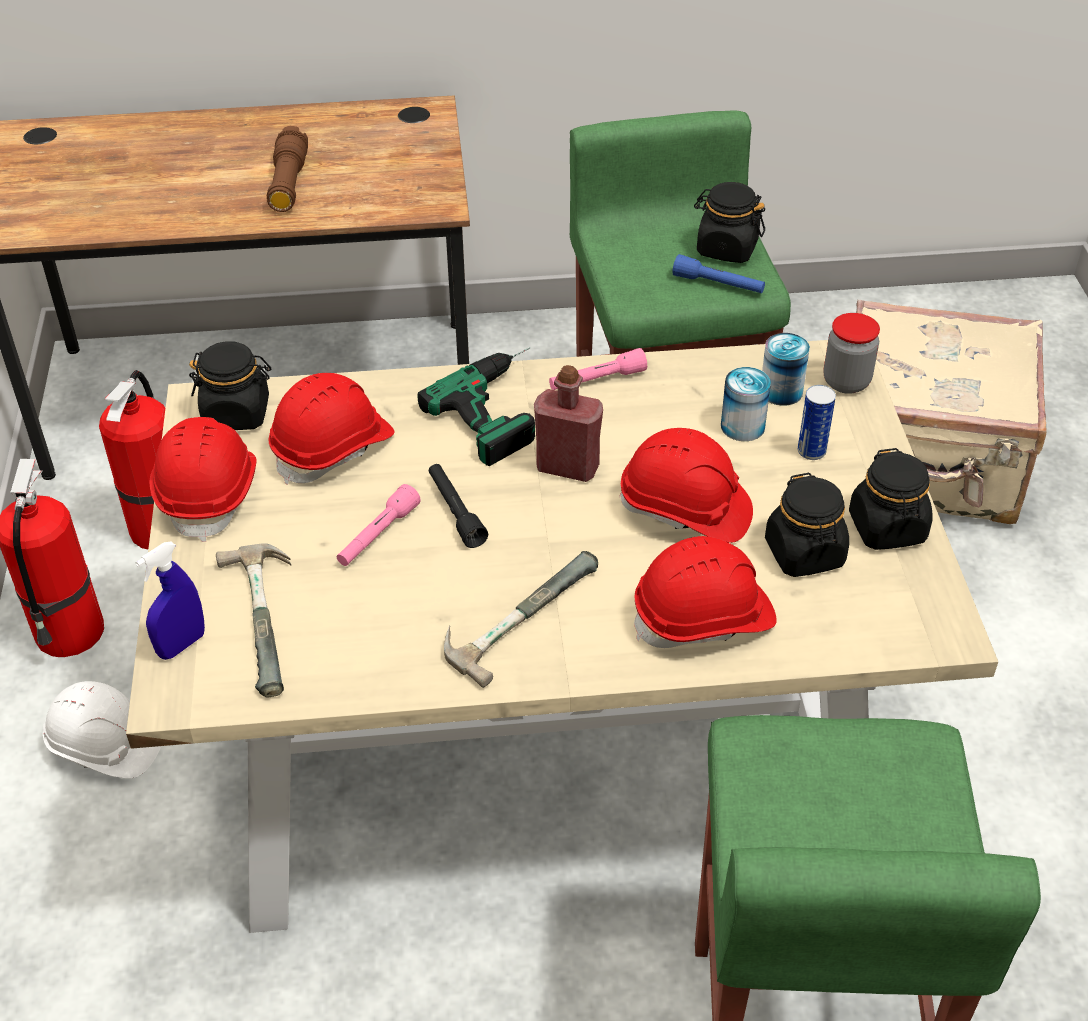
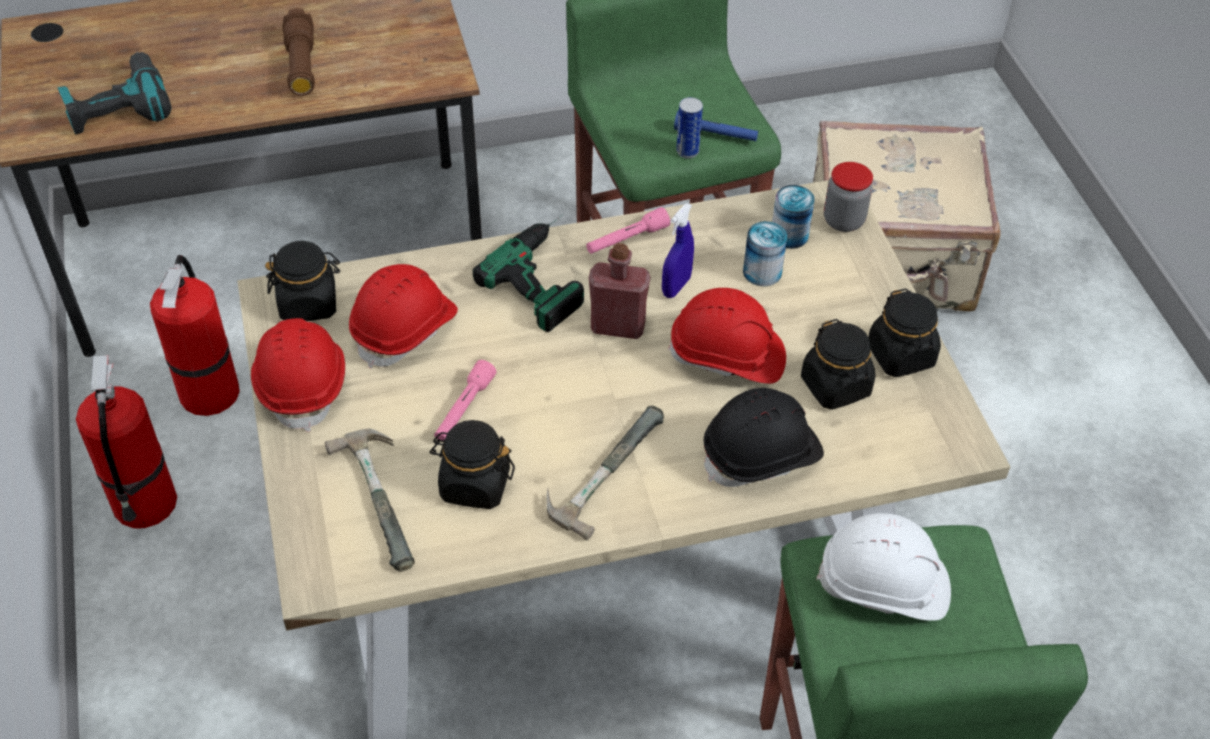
camera: 10 degrees left, 5 degrees up
white hard hat [43,681,161,778] -> white hard hat moved to [817,513,951,621]
blue spray bottle [136,542,205,660] -> blue spray bottle moved to [662,203,694,298]
black flashlight [429,464,488,548] -> none
red hard hat [634,536,777,648] -> black hard hat [704,388,824,487]
black jar [694,182,765,263] -> black jar moved to [430,420,515,509]
can [798,385,836,460] -> can moved to [676,97,703,158]
none -> power drill [57,52,172,135]

